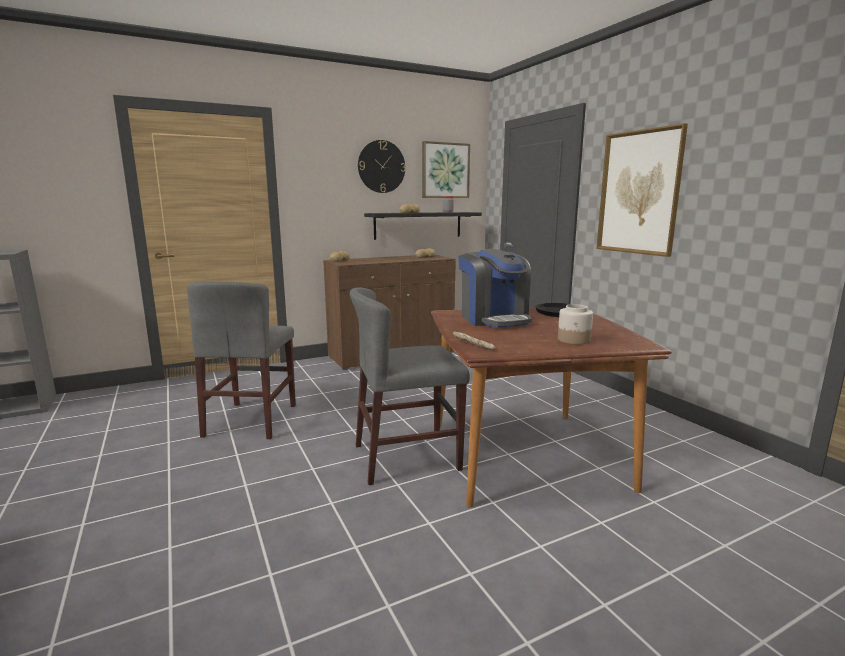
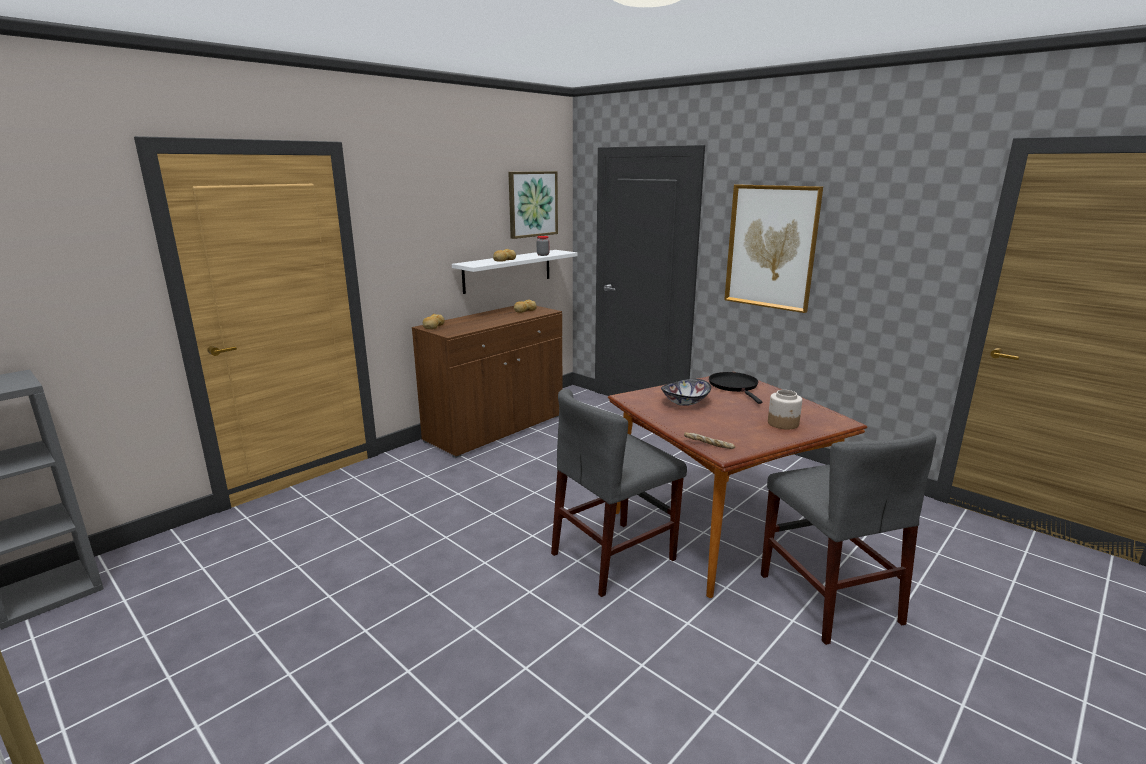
camera: 20 degrees left, 5 degrees up
grey chair [187,281,296,439] -> grey chair moved to [761,430,936,645]
wall clock [358,140,406,193] -> none
black shelf [364,212,482,240] -> white shelf [452,250,578,294]
coffee machine [458,249,531,328] -> bowl [661,379,711,406]

